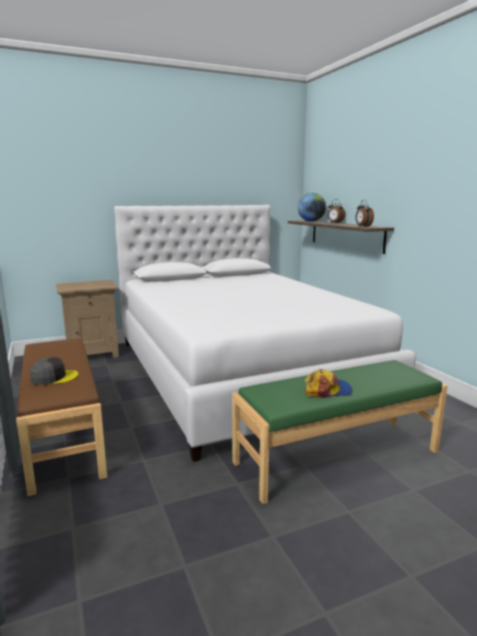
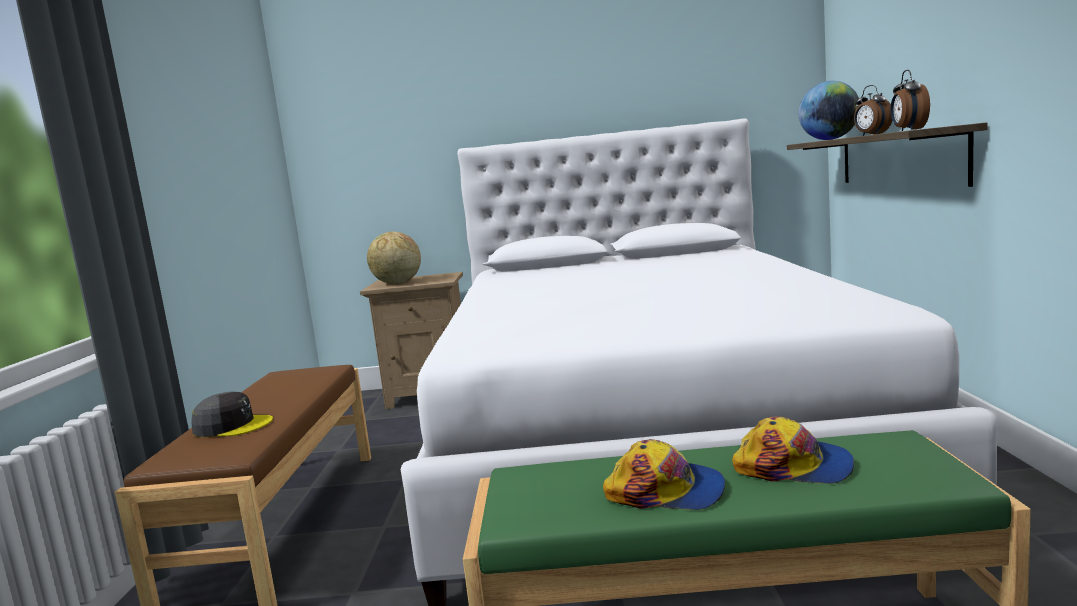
camera: 25 degrees right, 5 degrees down
none -> globe [367,232,421,284]
none -> cap [732,416,854,484]

